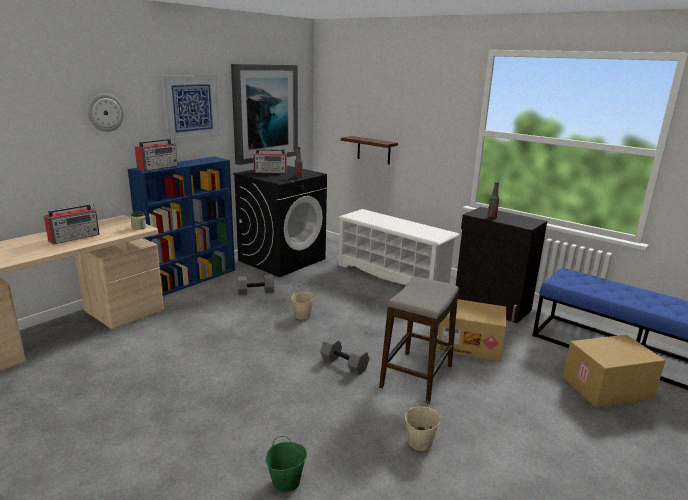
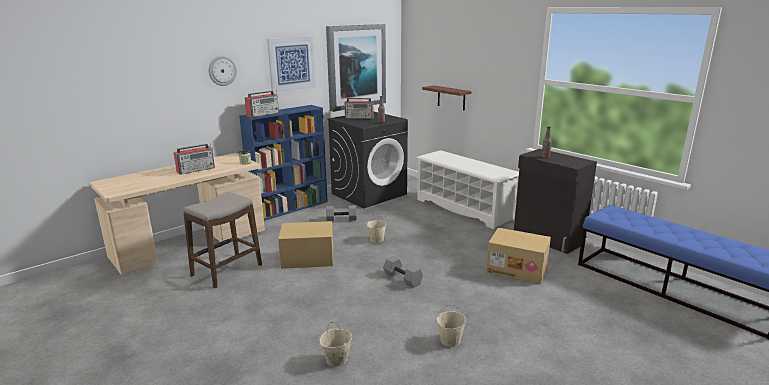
camera: 10 degrees right, 0 degrees up
green bucket [265,436,307,493] -> beige bucket [320,322,352,367]
stool [379,276,459,404] -> stool moved to [183,192,262,288]
cardboard box [563,334,665,407] -> cardboard box moved to [278,221,333,269]

